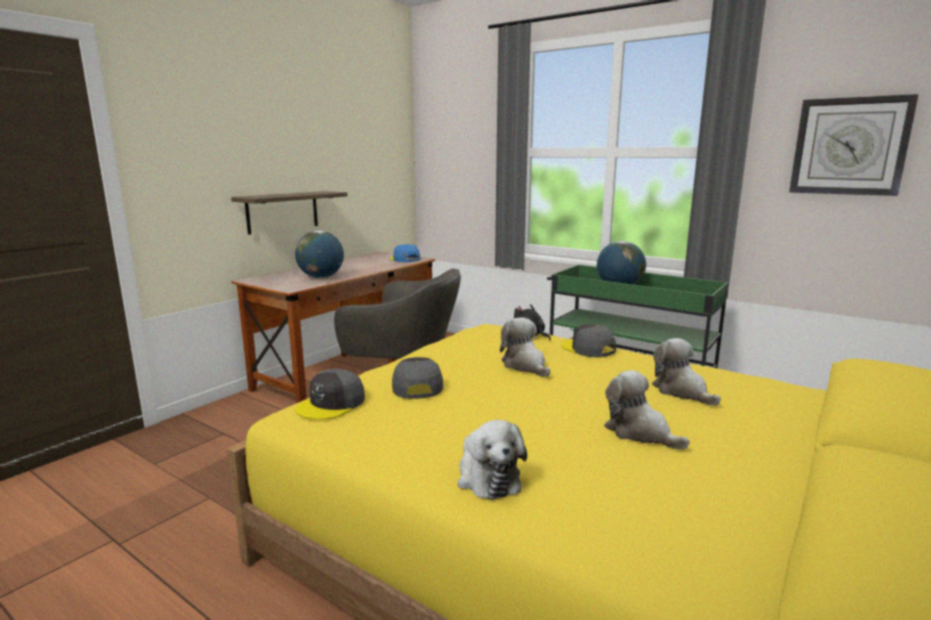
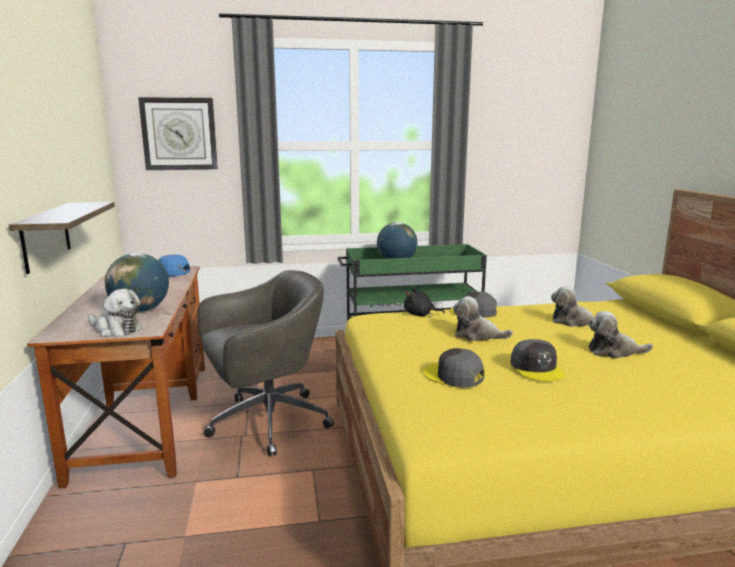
camera: 45 degrees left, 0 degrees up
grey cap [296,369,365,420] -> grey cap moved to [510,339,565,381]
plush toy [458,420,527,500] -> plush toy moved to [88,289,142,337]
wall clock [789,94,919,196] -> wall clock moved to [138,97,218,170]

